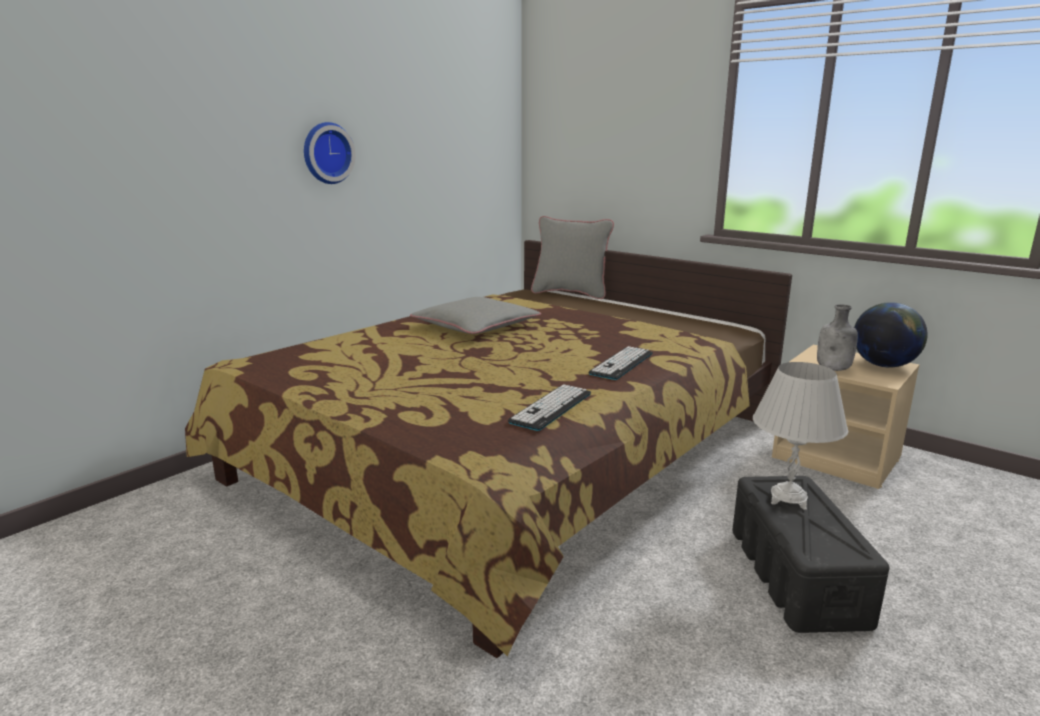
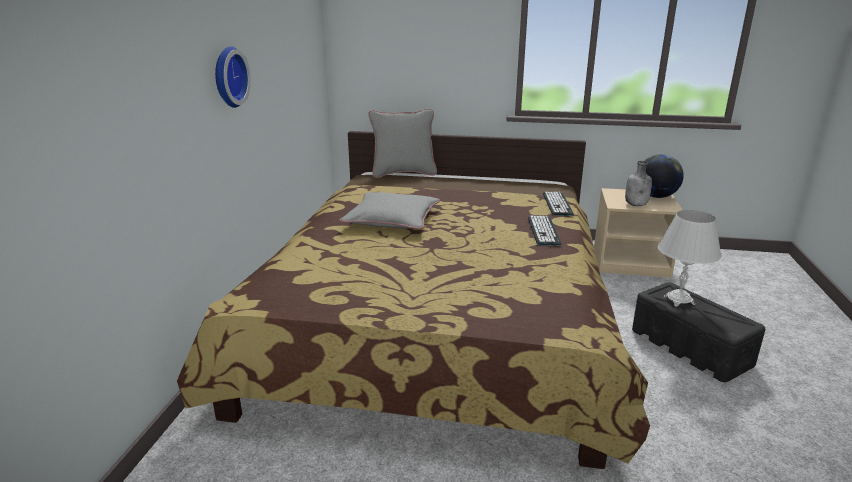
camera: 30 degrees left, 5 degrees up
keyboard [508,384,591,431] -> keyboard moved to [543,192,574,216]

